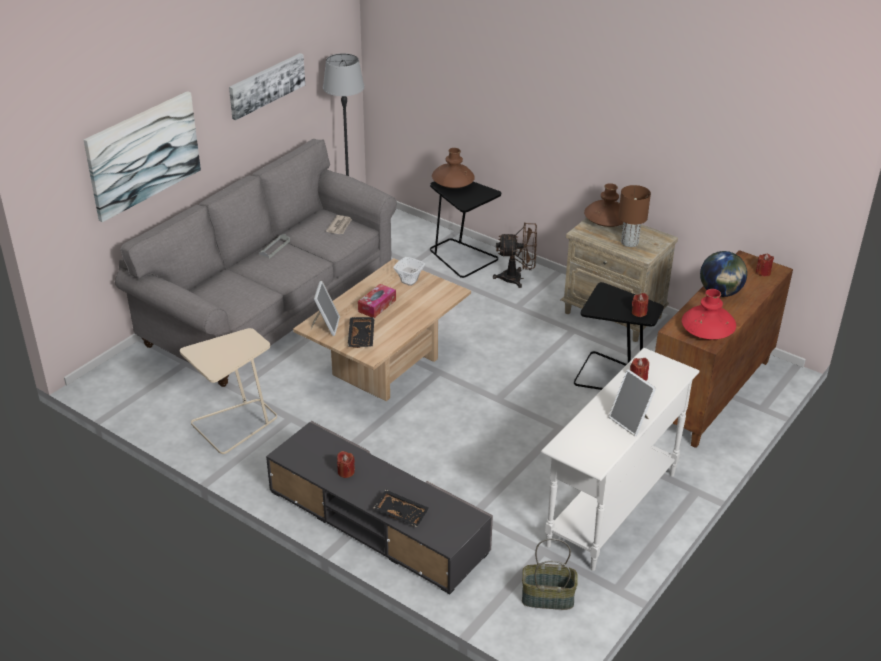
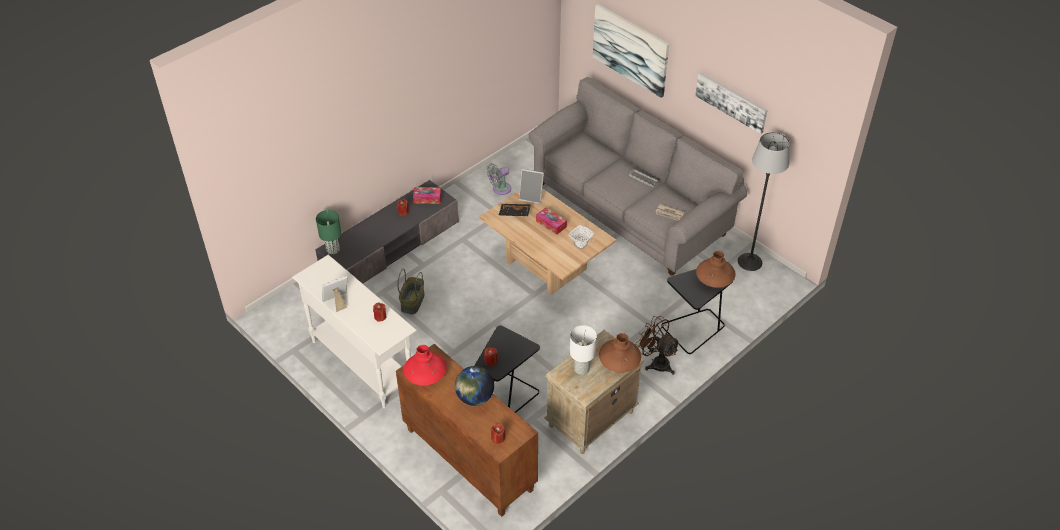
camera: 100 degrees right, 10 degrees up
beige side table [180,328,277,454] -> grey fan [487,163,511,195]
black tray [373,490,429,527] -> none
brown fan [493,222,537,288] -> brown fan turned 120 degrees clockwise [636,316,680,375]
basket [522,538,578,610] -> basket moved to [397,269,425,314]
brown table lamp [618,185,651,247] -> white table lamp [570,326,597,375]
none -> green table lamp [316,210,341,254]
none -> tissue box [413,187,441,204]

